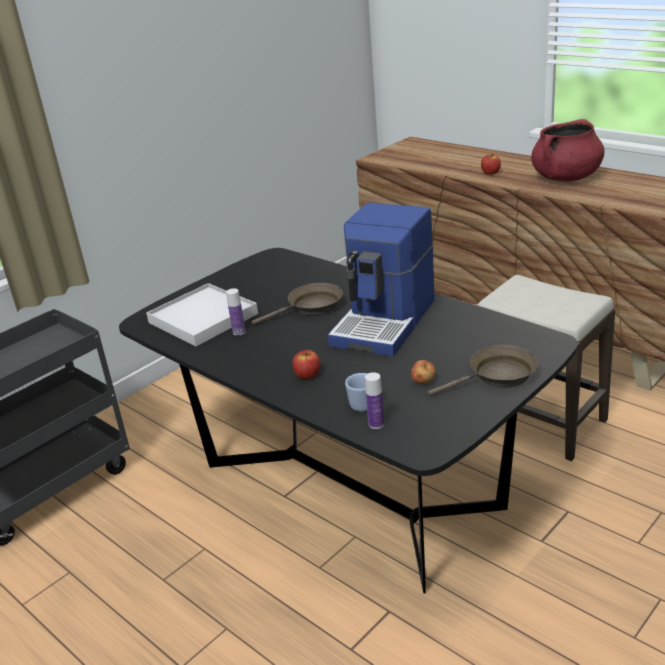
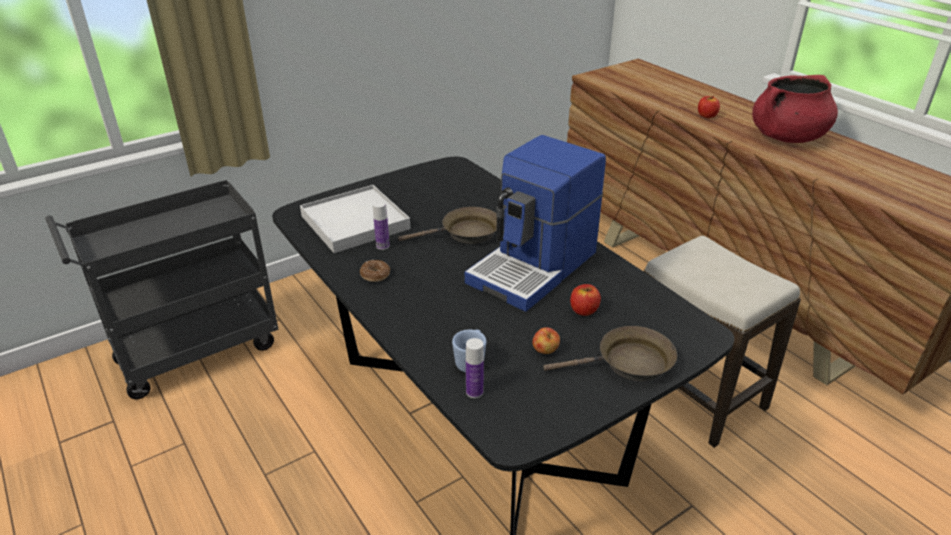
camera: 10 degrees right, 5 degrees up
apple [293,350,320,379] -> apple moved to [570,284,601,316]
none -> donut [360,260,390,282]

